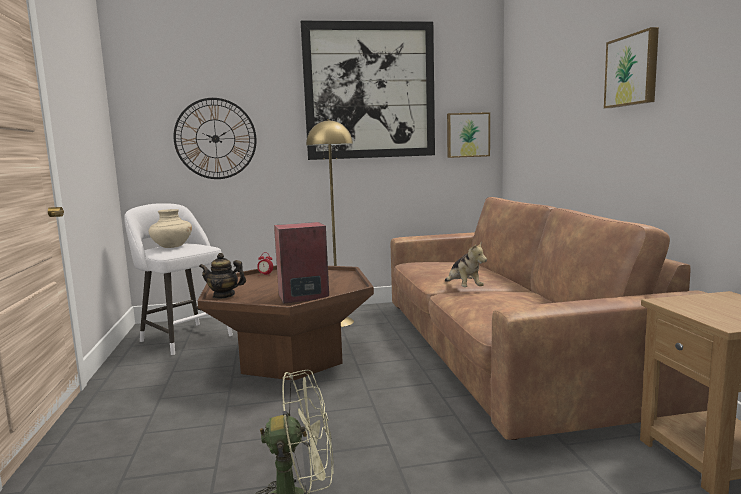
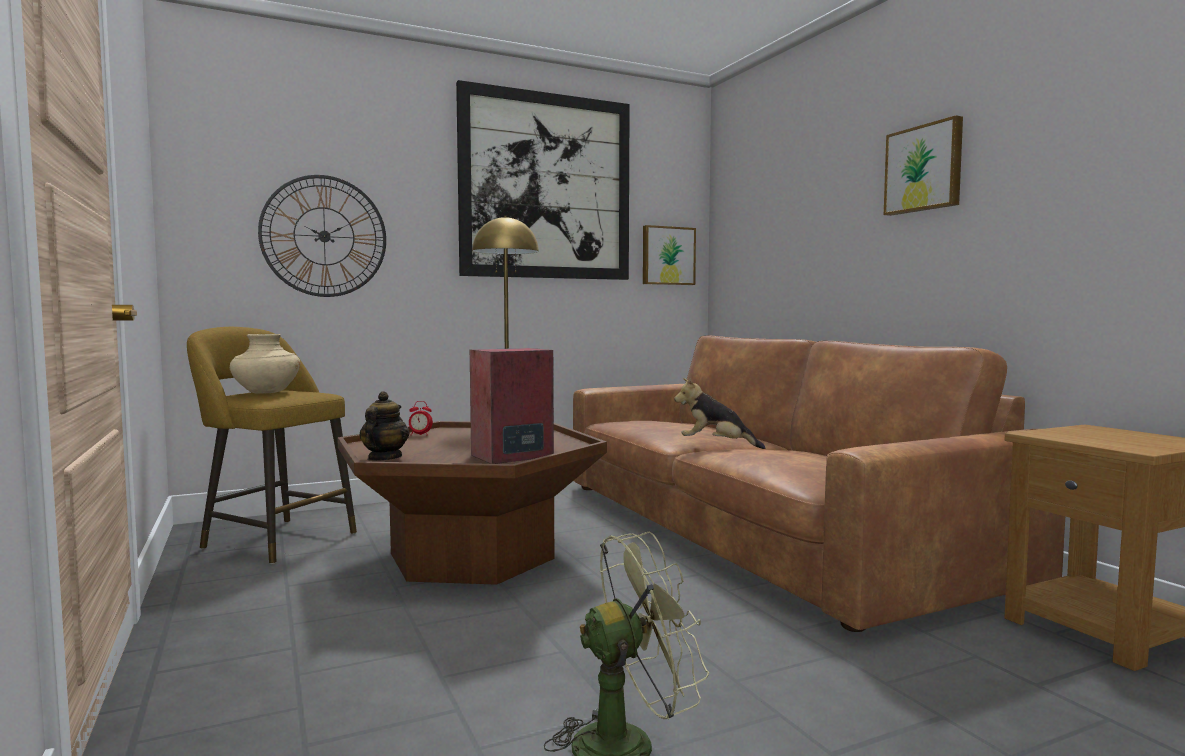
camera: 15 degrees left, 5 degrees down
white stool [124,203,233,356] -> yellow stool [187,327,357,564]
teapot [199,253,246,299] -> teapot turned 105 degrees clockwise [360,391,410,461]
plush toy [445,241,487,287] -> plush toy turned 150 degrees clockwise [674,378,765,449]

